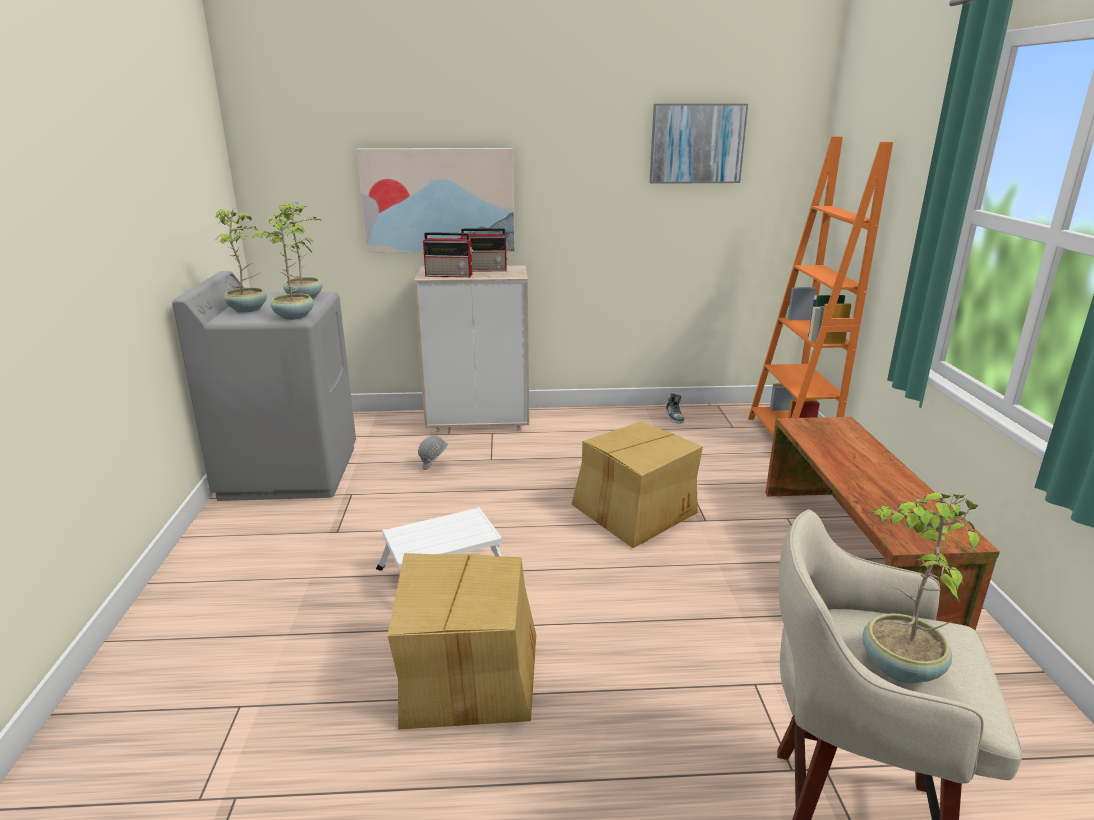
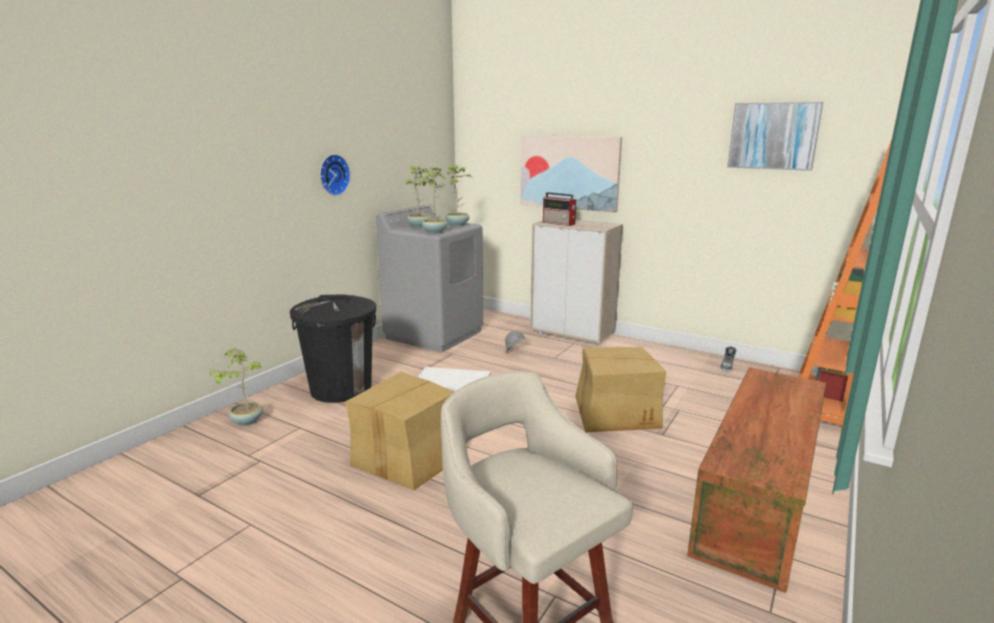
camera: 35 degrees right, 5 degrees down
radio [461,228,508,272] -> none
potted plant [863,492,980,683] -> potted plant moved to [209,348,263,426]
none -> black trash can [290,294,376,403]
none -> wall clock [320,154,351,196]

